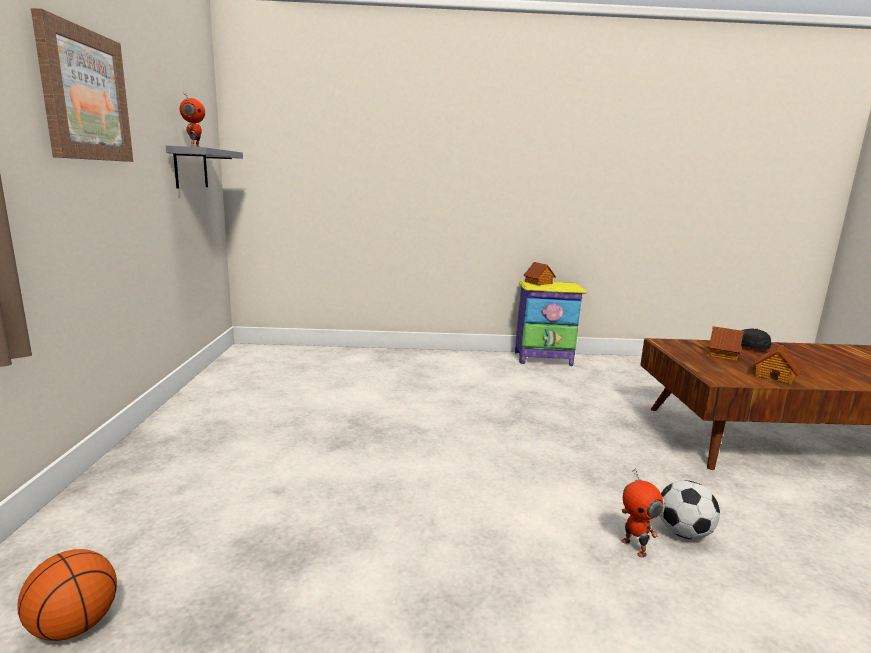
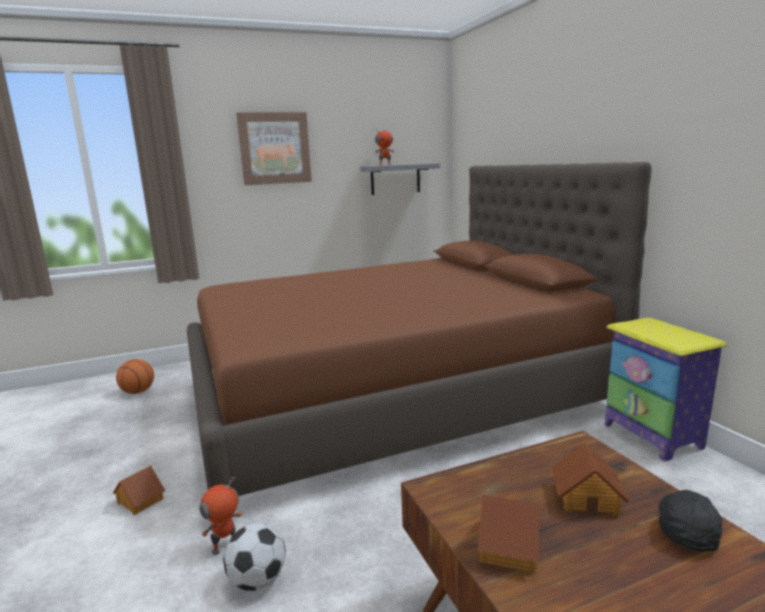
camera: 70 degrees right, 0 degrees up
toy house [523,262,556,285] -> toy house moved to [113,466,165,515]
none -> brown bed [187,162,652,496]

